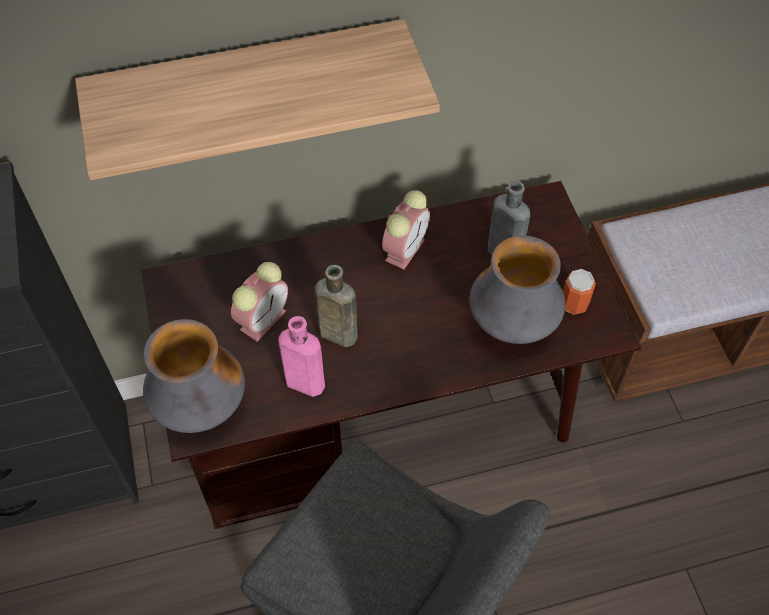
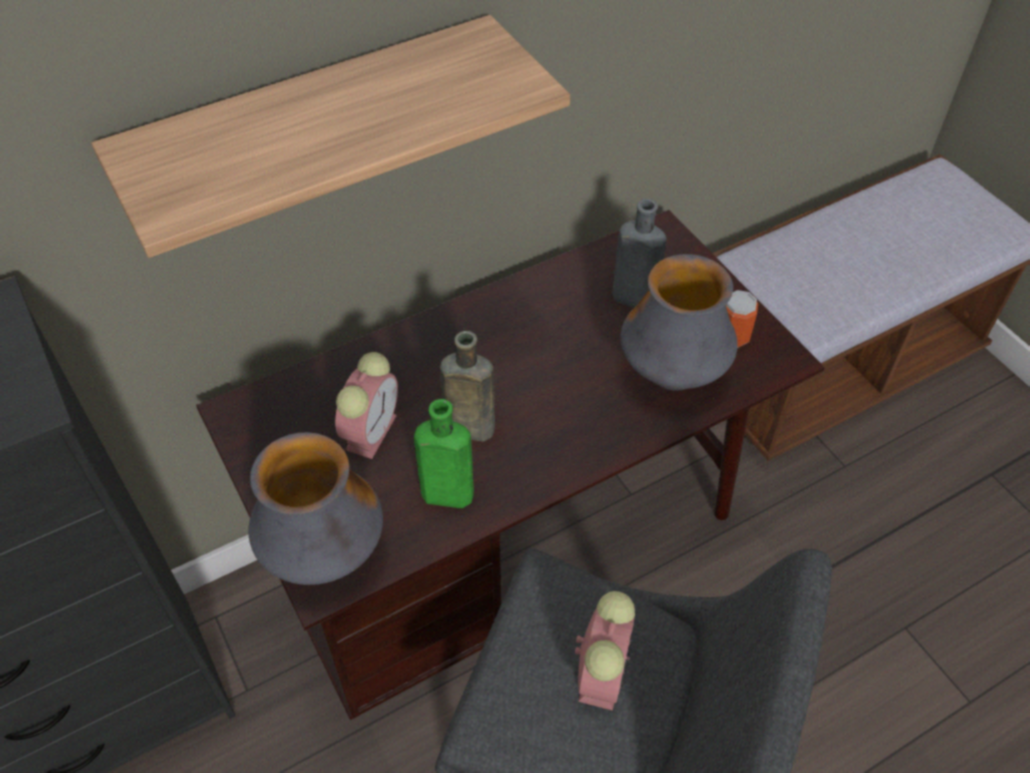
camera: 15 degrees left, 5 degrees down
pink bottle [278,316,325,397] -> green bottle [414,399,474,508]
alarm clock [382,190,430,269] -> alarm clock moved to [575,591,635,711]

